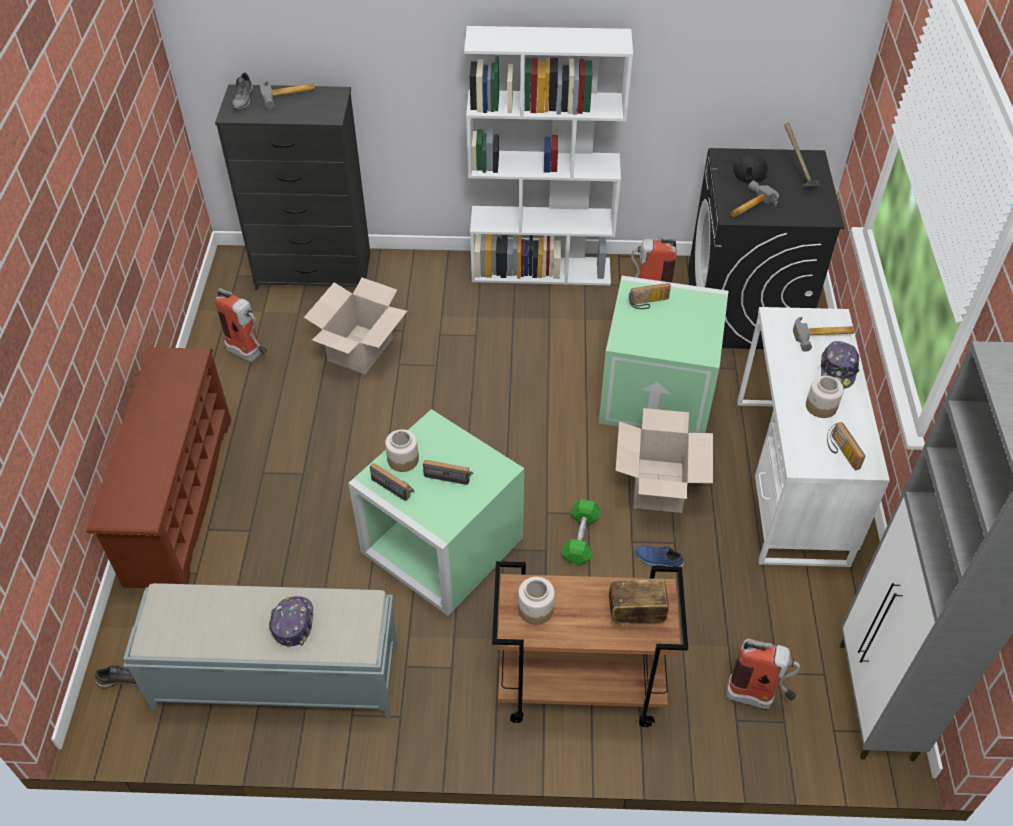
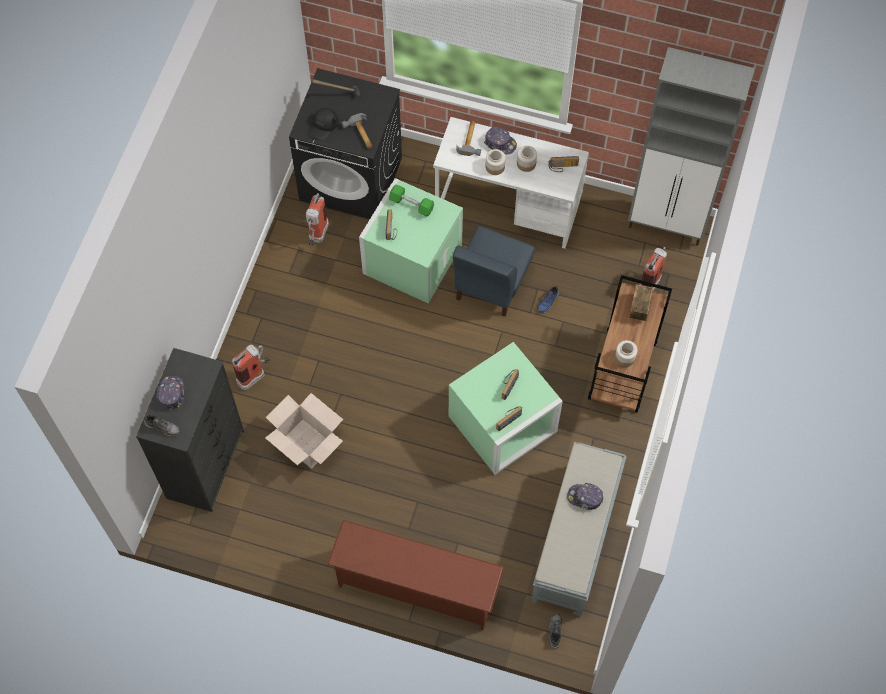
camera: 75 degrees left, 15 degrees up
fire extinguisher [215,288,268,362] -> fire extinguisher moved to [232,345,270,390]
hammer [260,81,315,109] -> cap [157,376,185,410]
jar [385,429,419,472] -> jar moved to [485,149,506,175]
white bookcase [464,26,633,285] -> none
green dumbbell [562,499,601,565] -> green dumbbell moved to [389,185,434,217]
cardboard box [616,408,713,513] -> blue chair [453,226,535,317]

